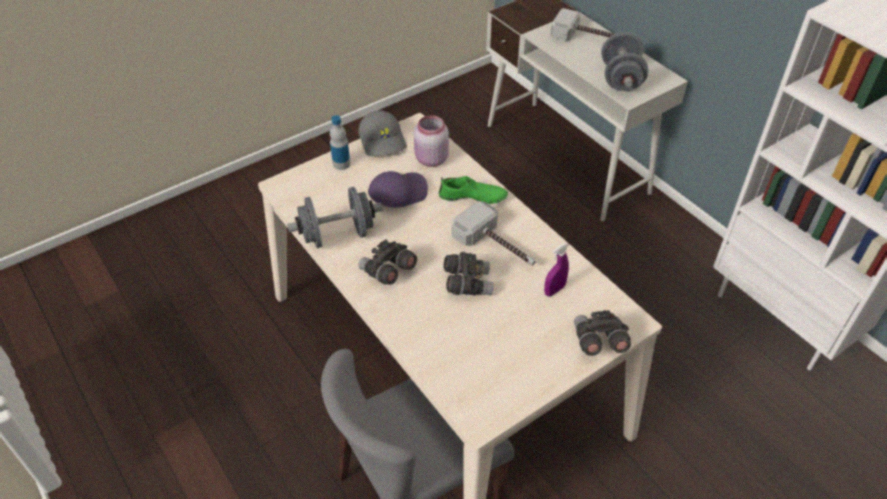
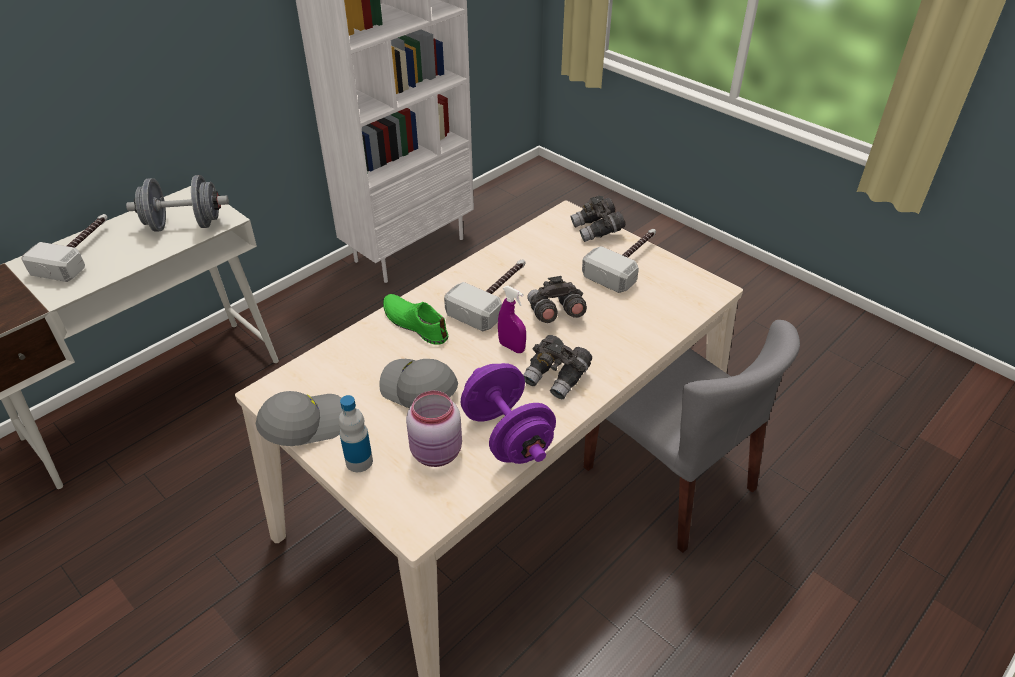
camera: 100 degrees left, 5 degrees down
grey dumbbell [287,187,382,248] -> purple dumbbell [461,363,556,464]
purple cap [368,171,428,208] -> grey cap [379,359,458,408]
pink jar [414,115,449,167] -> pink jar moved to [406,391,462,467]
green shoe [439,176,508,204] -> green shoe turned 45 degrees counterclockwise [383,294,448,345]
purple spray bottle [544,242,569,297] -> purple spray bottle moved to [498,286,526,353]
none -> hammer [582,229,656,293]

